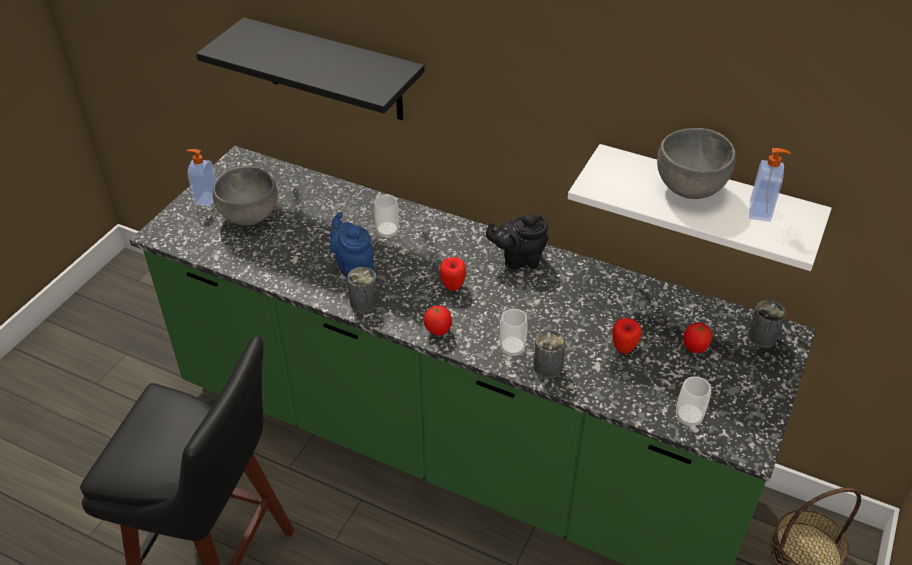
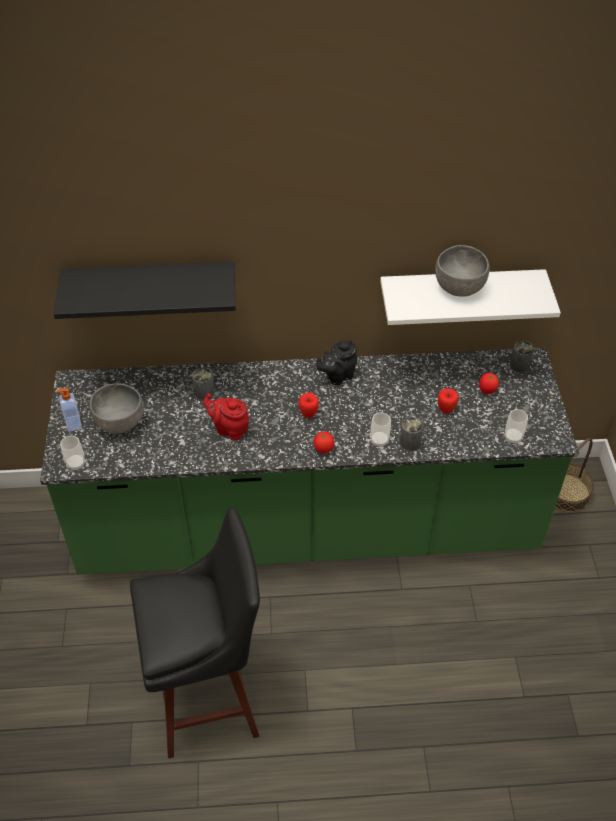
camera: 30 degrees left, 5 degrees up
blue teapot [329,212,374,278] -> red teapot [203,393,249,441]
can [347,267,378,313] -> can moved to [192,367,215,401]
cup [374,194,399,239] -> cup moved to [60,436,85,471]
soap dispenser [749,148,791,222] -> none

